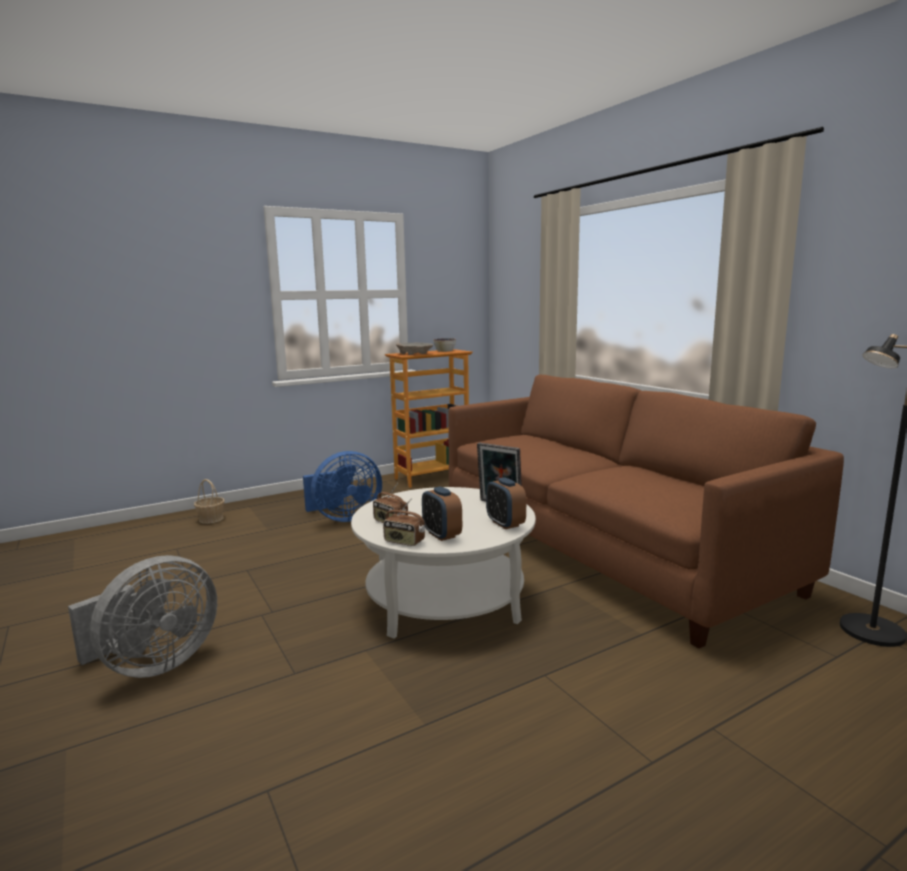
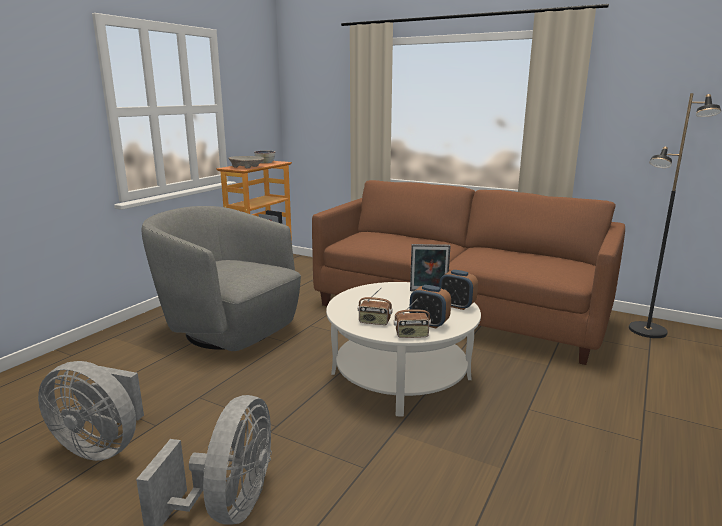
camera: 30 degrees left, 5 degrees up
basket [194,479,225,524] -> none
blue fan [303,451,382,522] -> grey armchair [142,206,301,351]
none -> grey fan [38,361,144,461]

